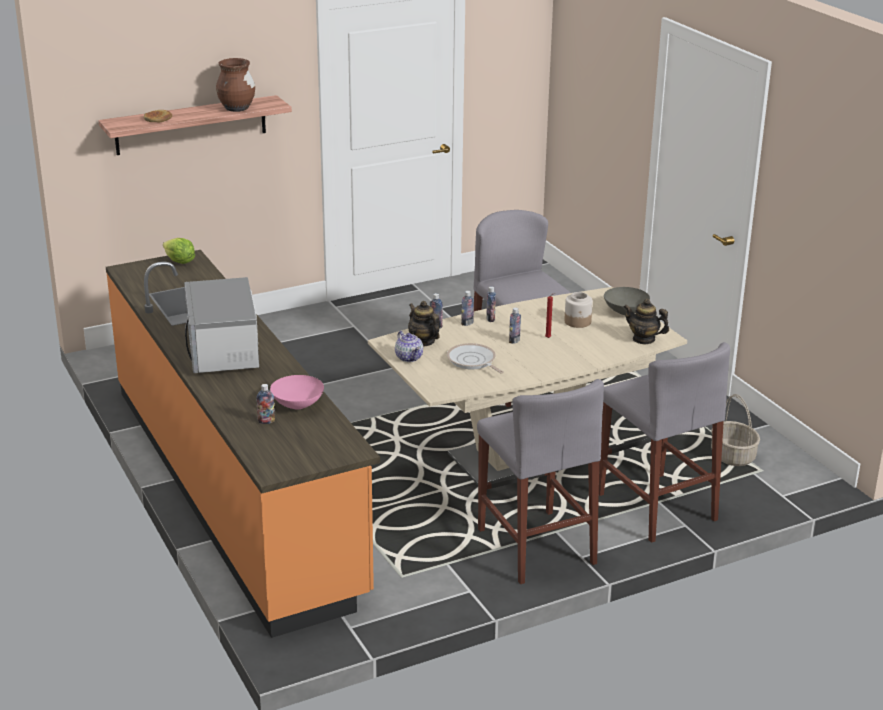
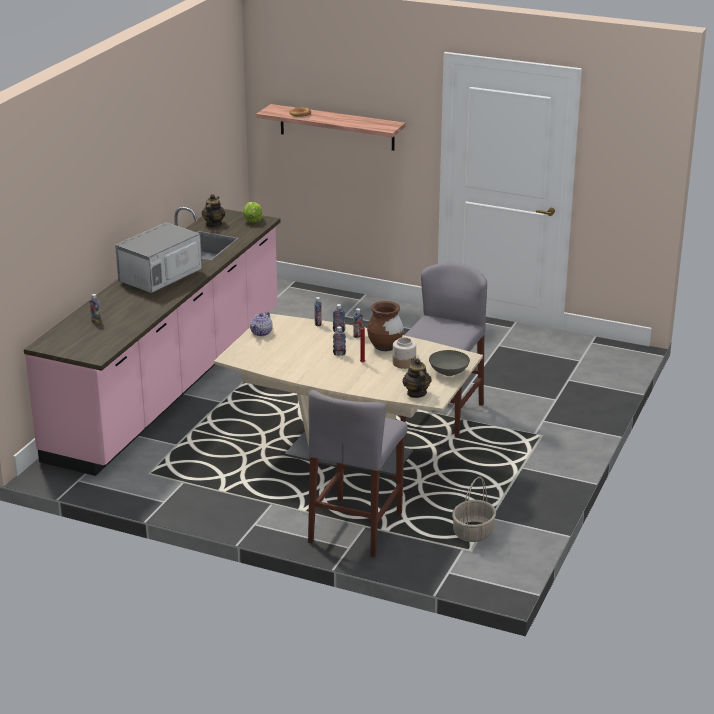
camera: 50 degrees right, 0 degrees up
orange counter [106,250,380,638] -> pink counter [24,207,280,476]
brown vase [216,58,255,112] -> brown vase moved to [367,301,403,351]
pink bowl [270,375,324,410] -> none
teapot [408,301,440,347] -> teapot moved to [202,194,225,227]
frying pan [447,343,504,374] -> none
grey stool [477,379,604,584] -> none

